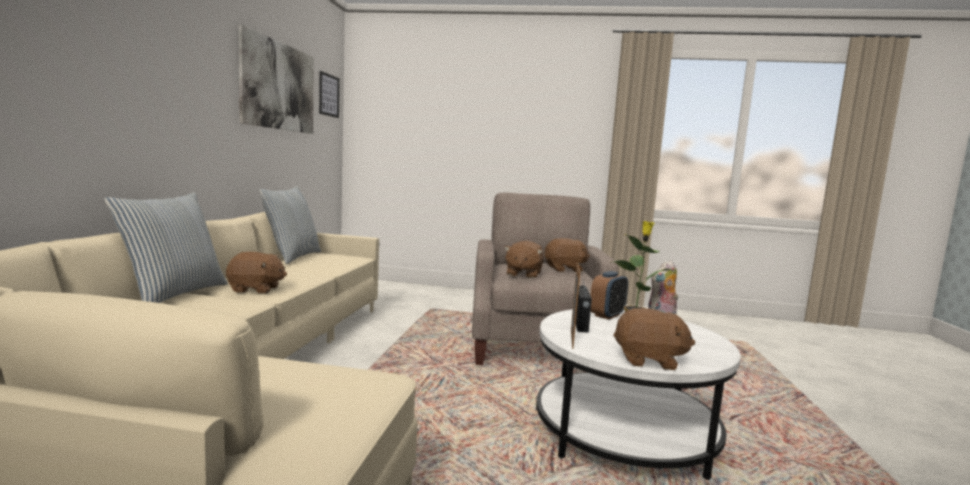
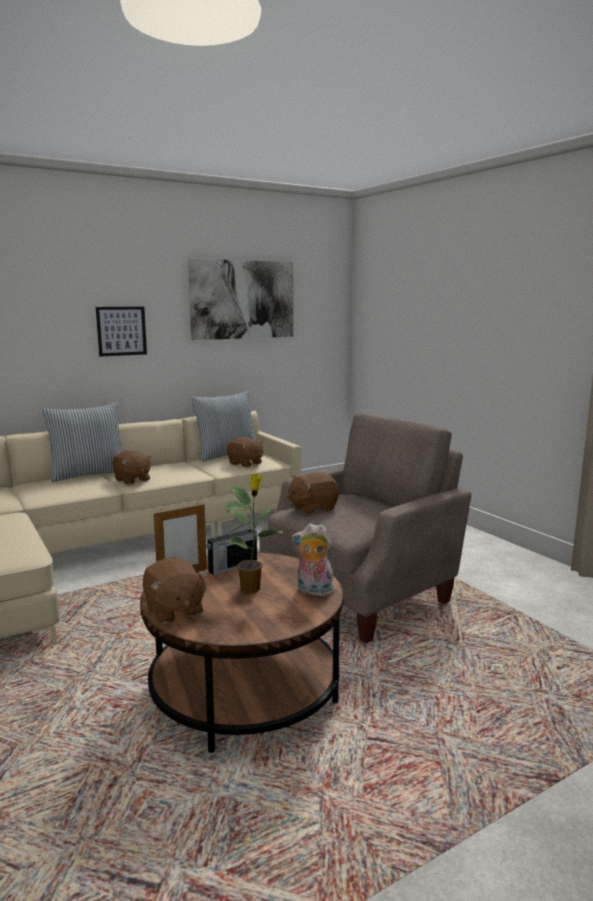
camera: 50 degrees right, 5 degrees up
picture [319,71,340,118] -> picture moved to [96,307,147,357]
white coffee table [536,309,741,480] -> brown coffee table [140,552,343,753]
brown plush toy [544,238,590,272] -> brown plush toy moved to [227,437,263,467]
alarm clock [591,271,628,320] -> none

